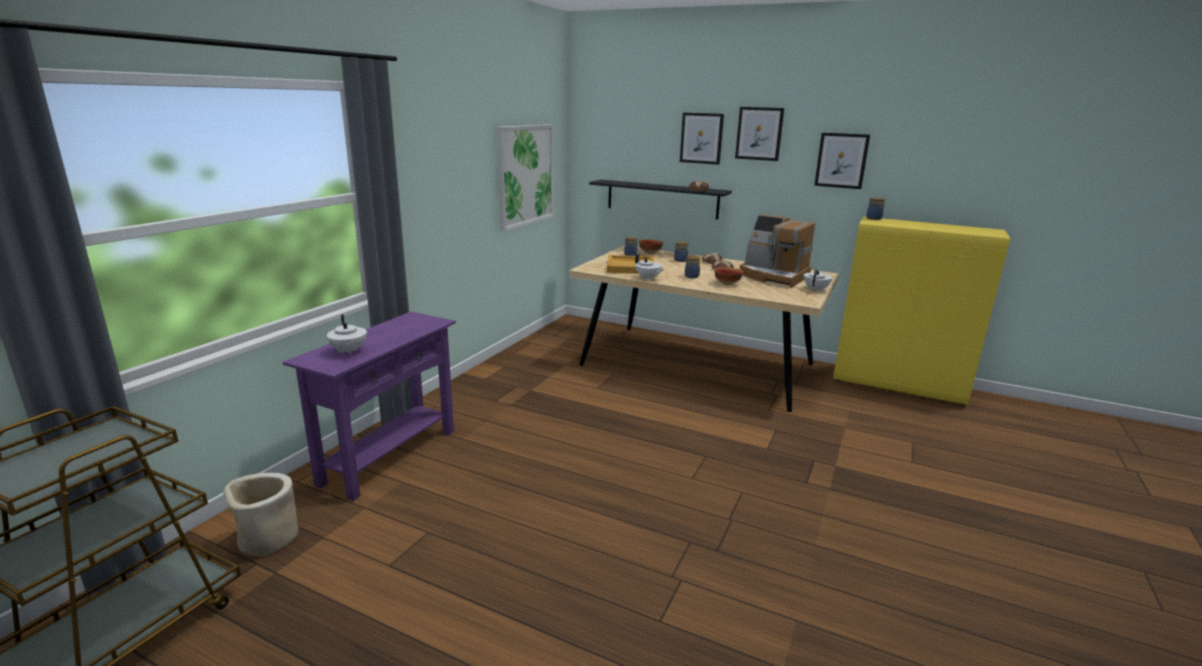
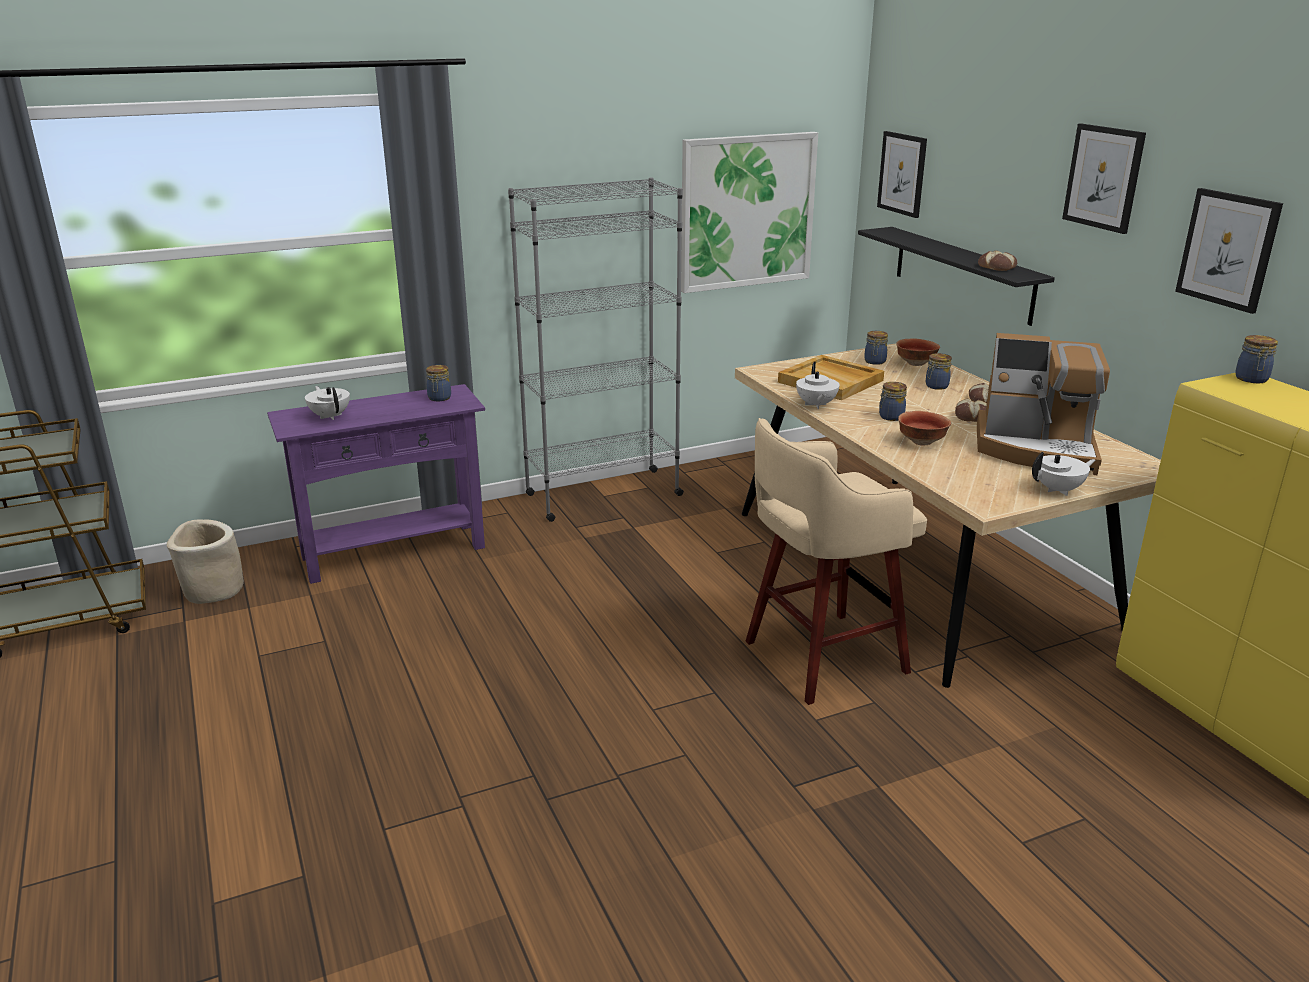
camera: 40 degrees right, 5 degrees up
white teapot [327,315,367,355] -> white teapot turned 135 degrees clockwise [305,386,350,420]
picture [680,112,724,165] -> picture moved to [877,131,927,218]
coffee machine [740,215,815,288] -> coffee machine turned 60 degrees counterclockwise [977,333,1110,475]
none -> jar [426,365,451,401]
none -> grey bookcase [508,178,684,522]
none -> beige stool [746,418,927,705]

